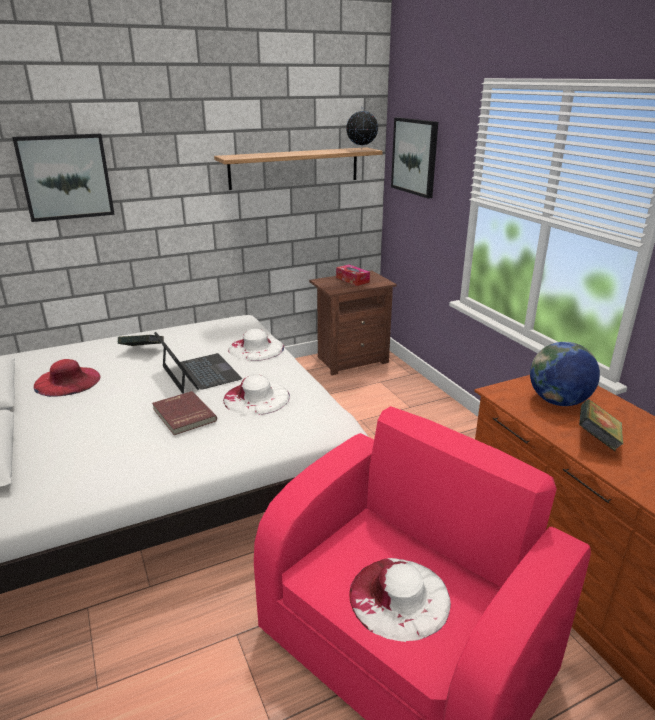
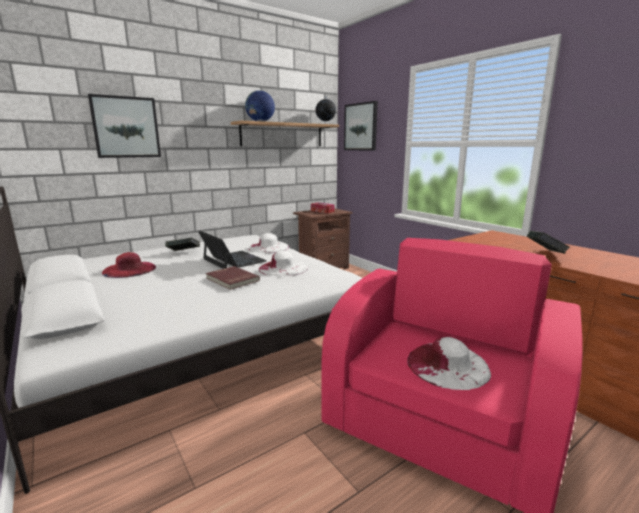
camera: 10 degrees left, 10 degrees down
globe [530,342,600,406] -> globe moved to [245,90,275,121]

